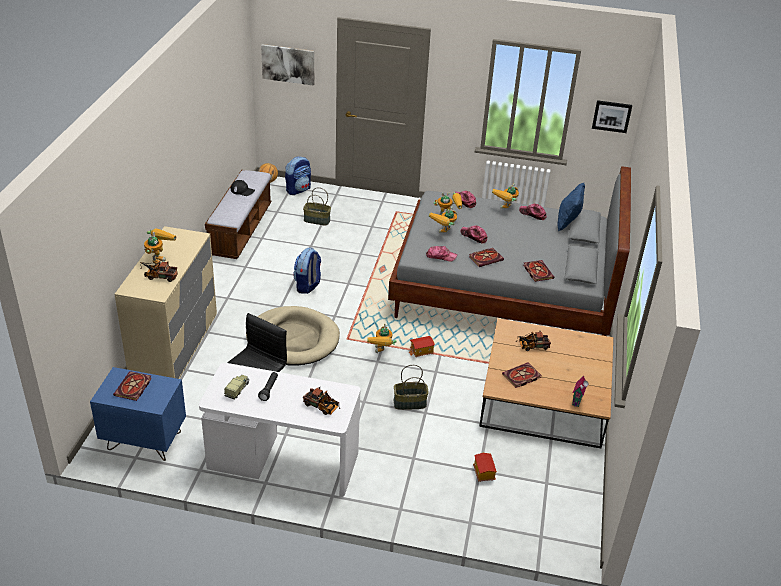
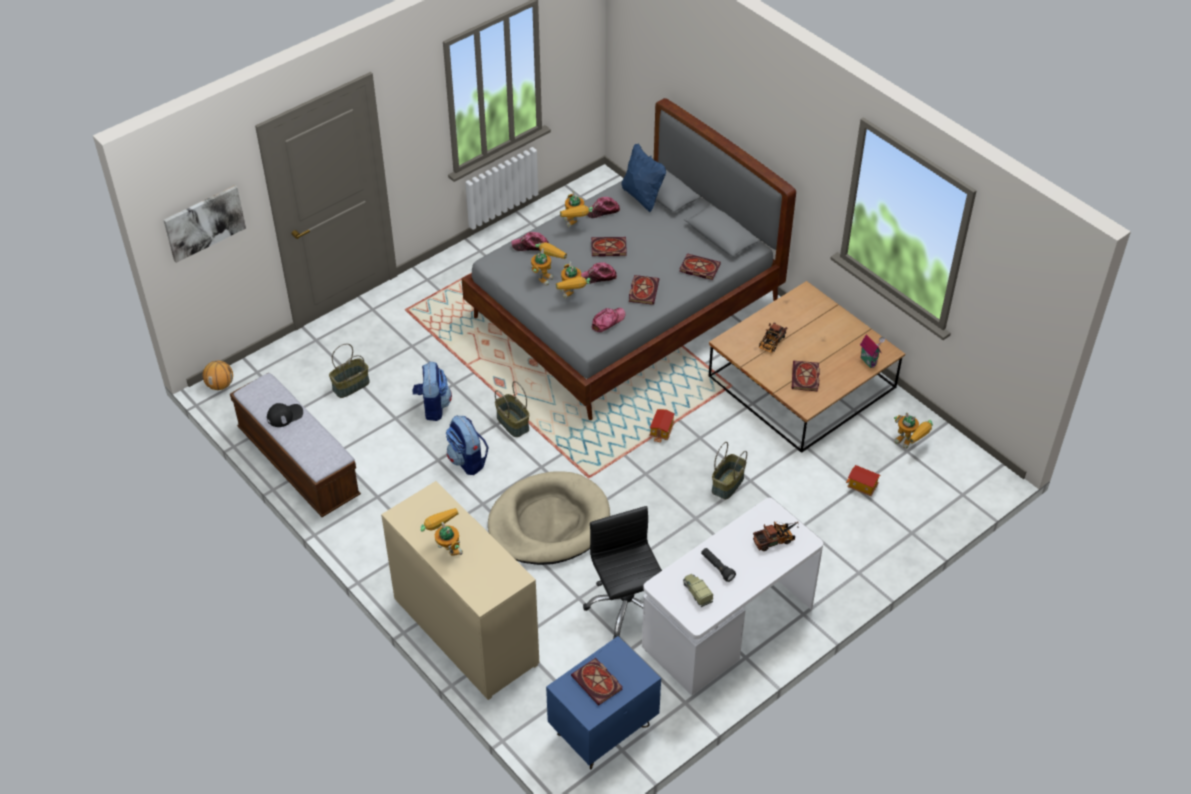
camera: 50 degrees left, 10 degrees up
toy truck [141,260,178,282] -> none
backpack [285,156,311,195] -> backpack moved to [412,362,452,421]
toy robot [367,324,397,353] -> toy robot moved to [894,412,933,449]
picture [592,100,632,133] -> none
none -> basket [495,381,529,437]
none -> book [591,237,627,257]

